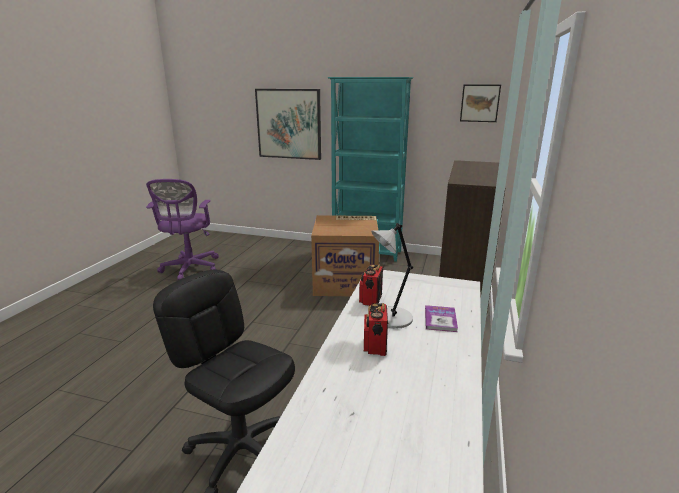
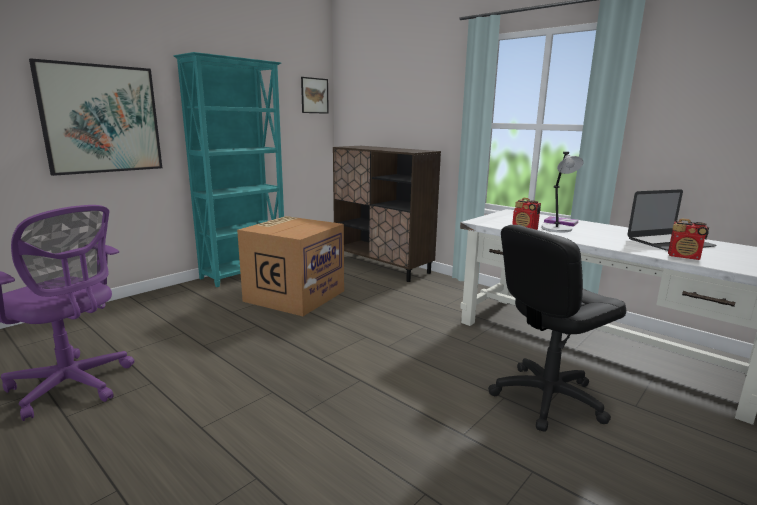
camera: 65 degrees left, 5 degrees down
radio [364,303,388,356] -> radio moved to [668,218,709,260]
none -> laptop [627,189,717,251]

